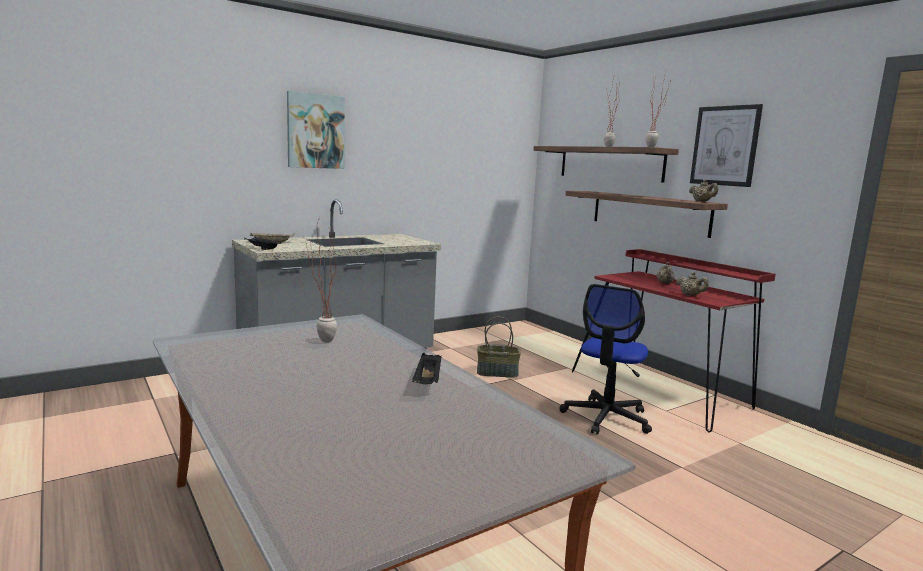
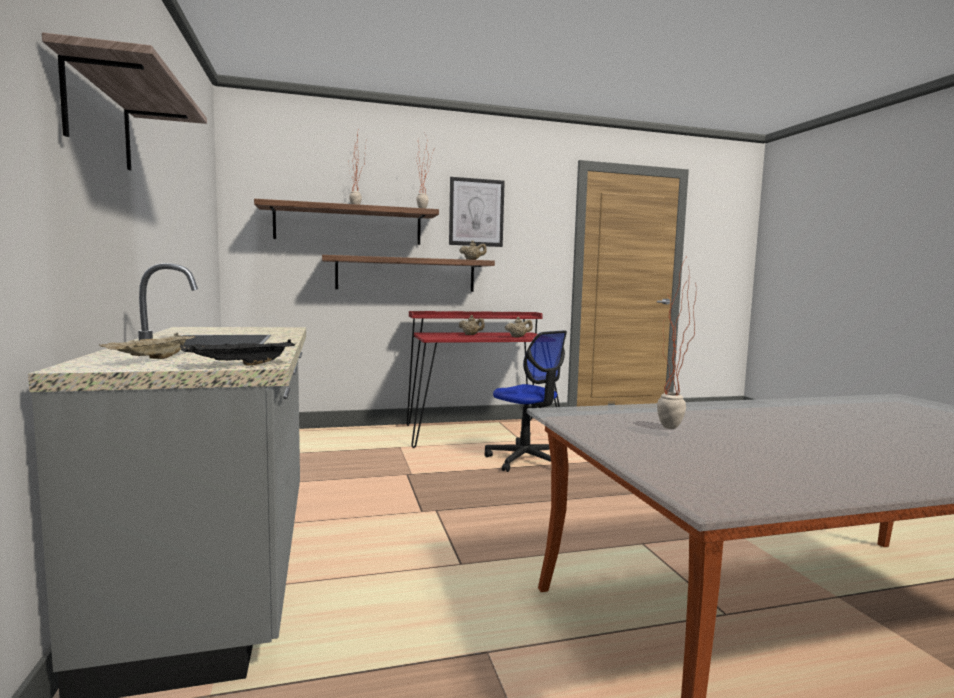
camera: 70 degrees left, 5 degrees down
picture [287,91,345,169] -> shelf [42,32,207,171]
black tray [412,353,442,384] -> none
basket [477,317,521,377] -> none

